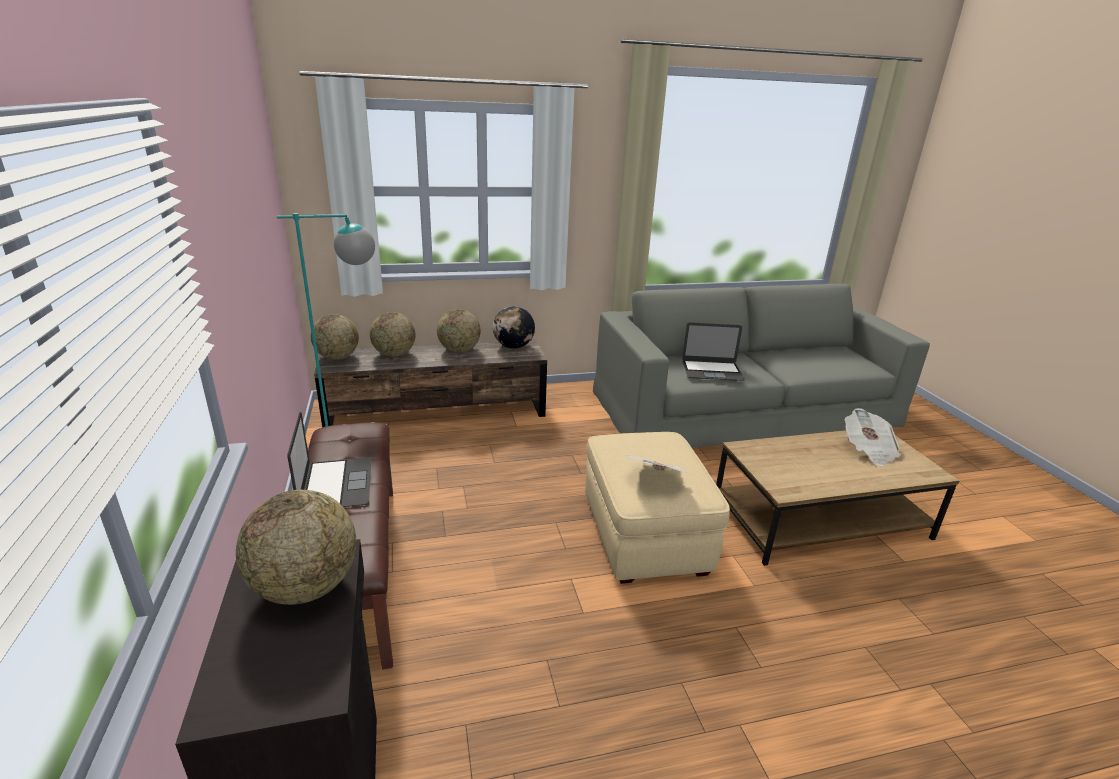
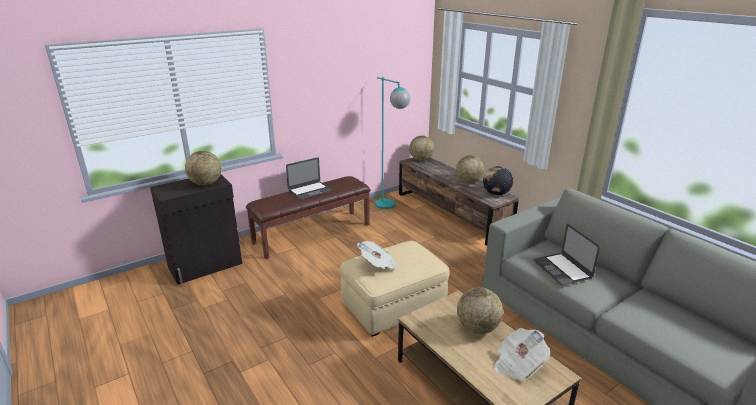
camera: 70 degrees right, 0 degrees up
globe [370,312,416,357] -> globe moved to [457,287,503,334]

